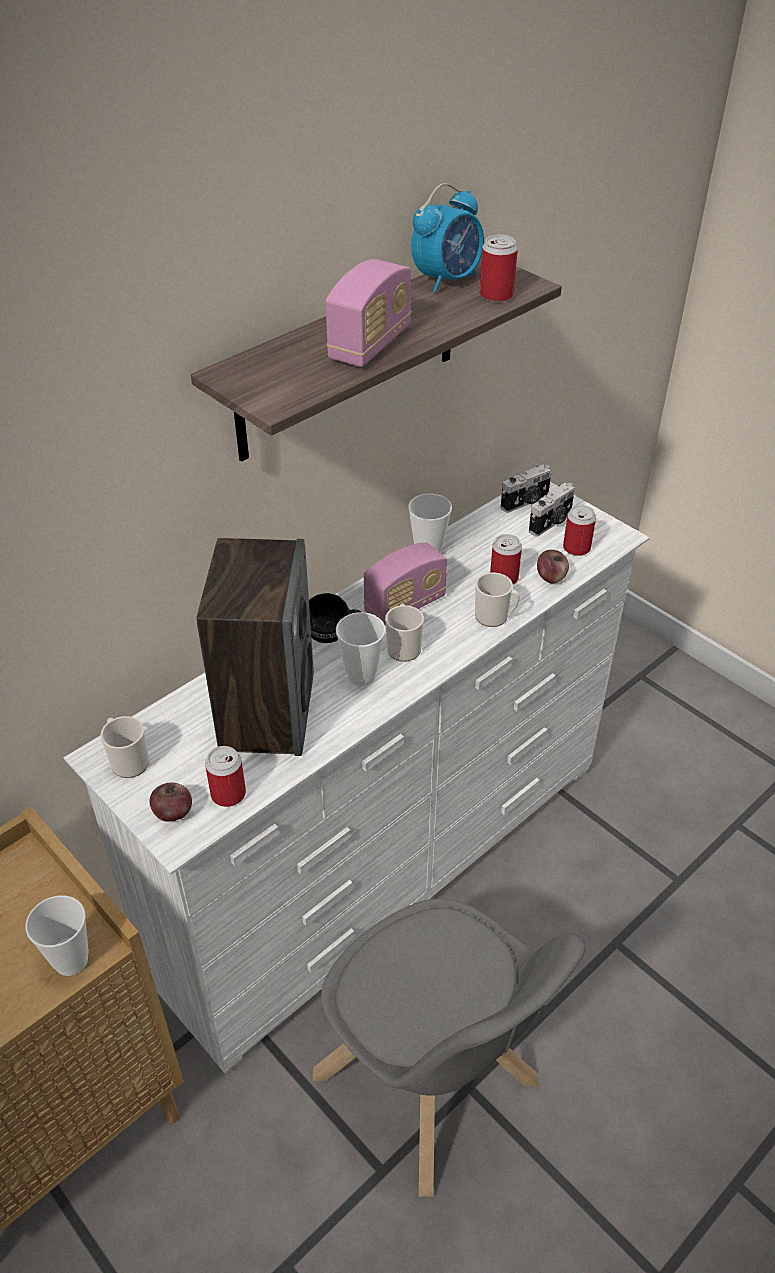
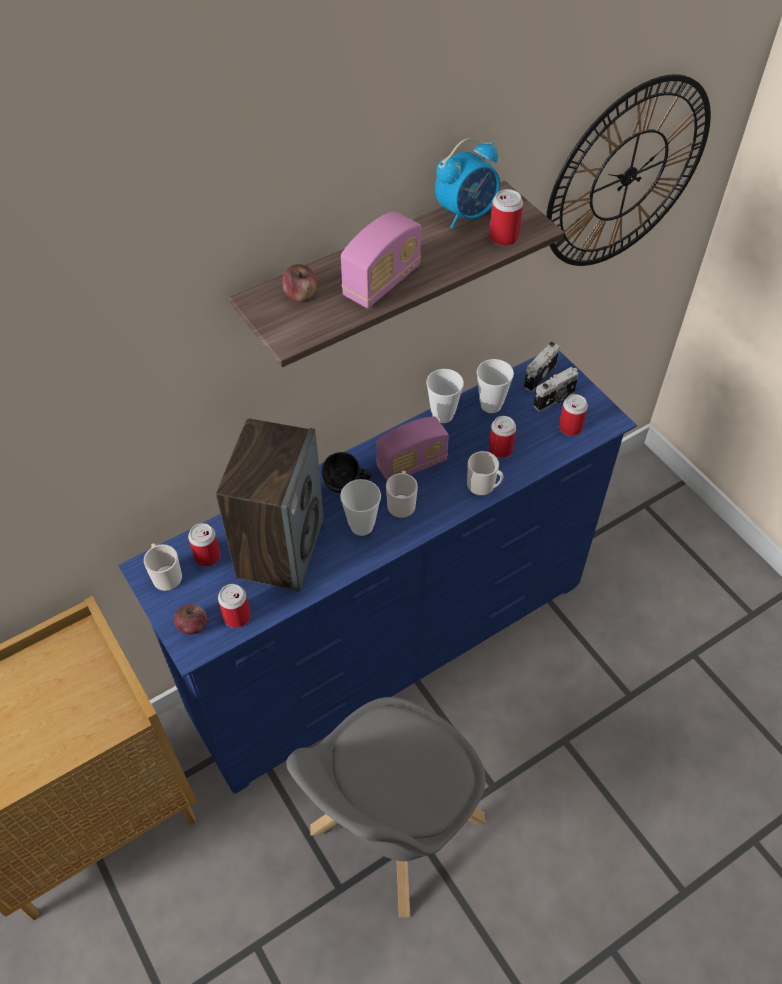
camera: 10 degrees right, 10 degrees up
cup [25,895,89,976] -> cup moved to [477,359,514,413]
white dresser [63,482,650,1073] -> blue dresser [118,351,637,794]
grey chair [312,898,586,1197] -> grey chair turned 75 degrees clockwise [287,697,486,918]
camera [501,464,551,513] -> camera turned 150 degrees clockwise [524,342,560,392]
apple [537,550,569,583] -> apple moved to [282,264,317,302]
none -> can [188,523,221,567]
none -> wall clock [546,74,711,266]

